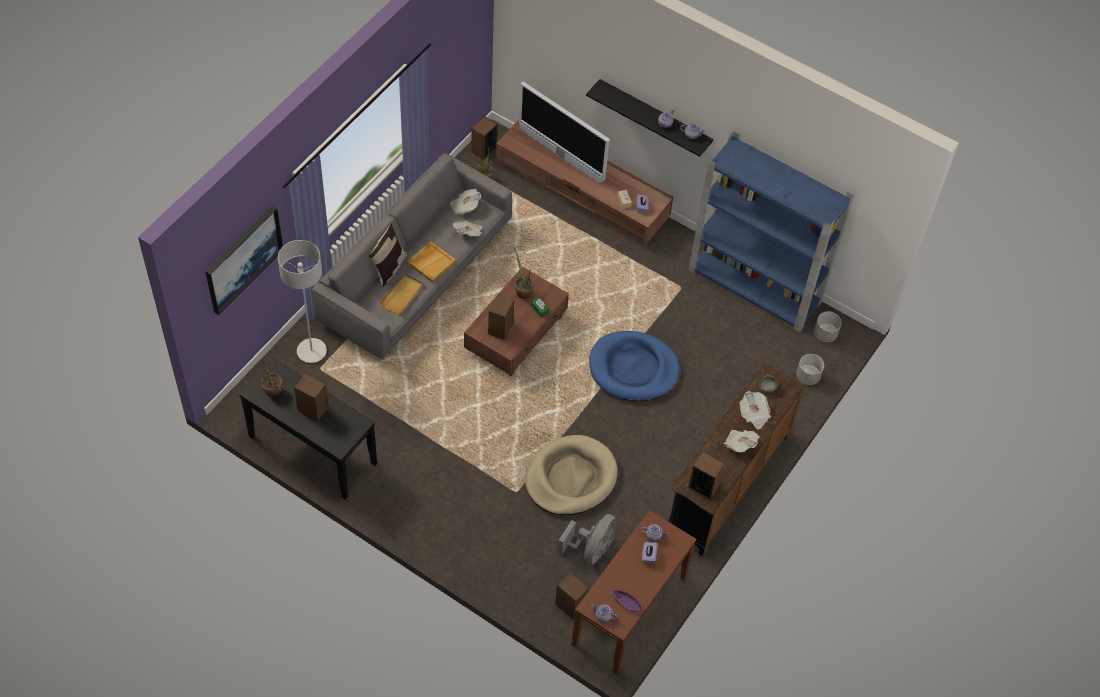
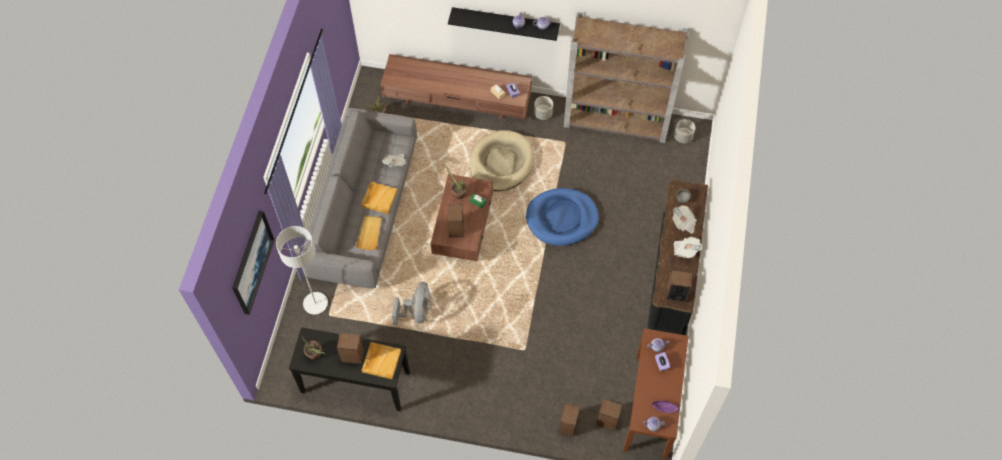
camera: 20 degrees left, 5 degrees up
pillow [369,224,407,287] -> none
newspaper [450,189,481,215] -> none
speaker [471,116,497,160] -> speaker moved to [559,403,580,437]
television [519,82,610,183] -> none
beige dog bed [525,435,618,515] -> beige dog bed moved to [470,130,534,191]
grey fan [557,514,617,564] -> grey fan moved to [392,282,430,325]
blue bookcase [688,131,854,333] -> brown bookcase [564,12,689,143]
grey planter [796,354,824,385] -> grey planter moved to [534,96,553,120]
none -> beige tray [361,342,401,379]

